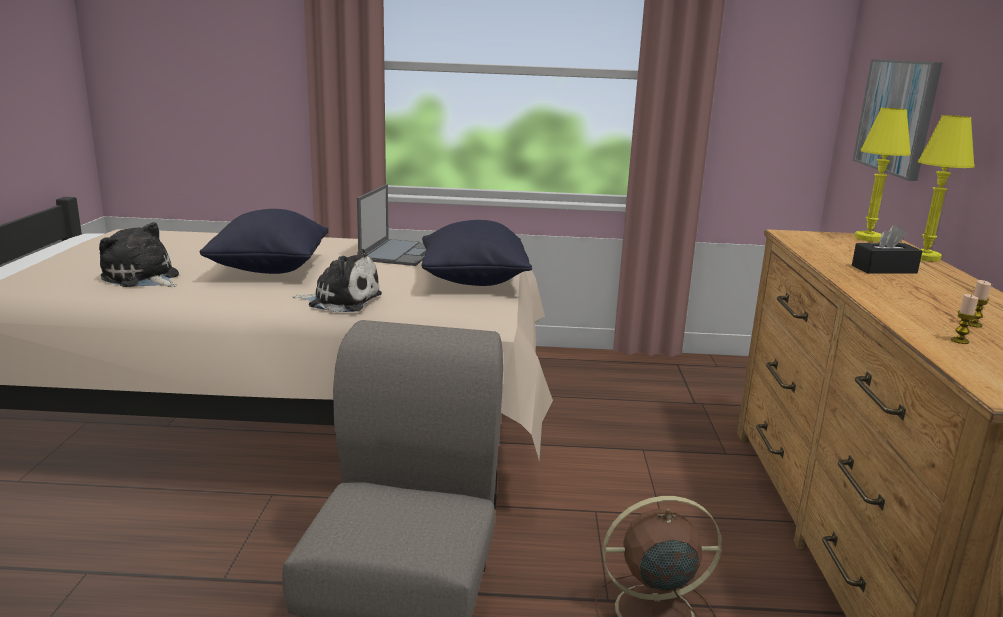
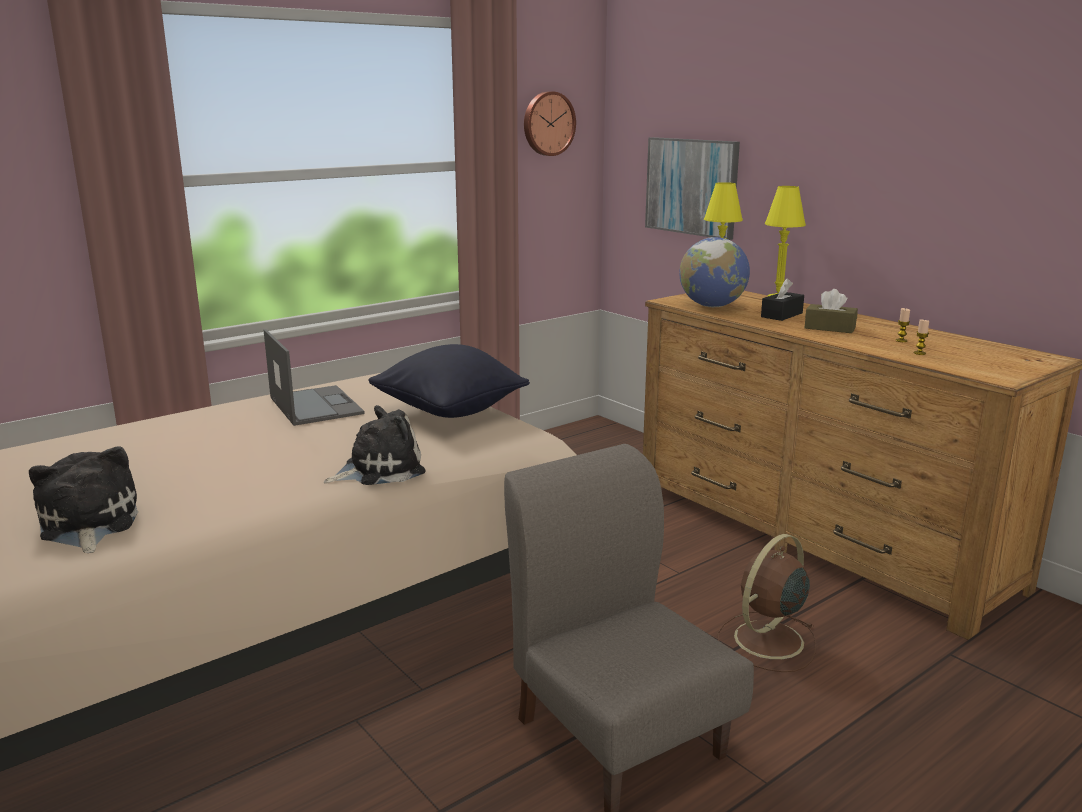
camera: 40 degrees left, 0 degrees up
plush toy [99,222,179,287] -> plush toy turned 75 degrees clockwise [29,446,138,553]
black pillow [199,209,329,274] -> none
none -> wall clock [524,91,576,156]
none -> globe [679,237,750,307]
none -> brown tissue box [805,289,858,333]

